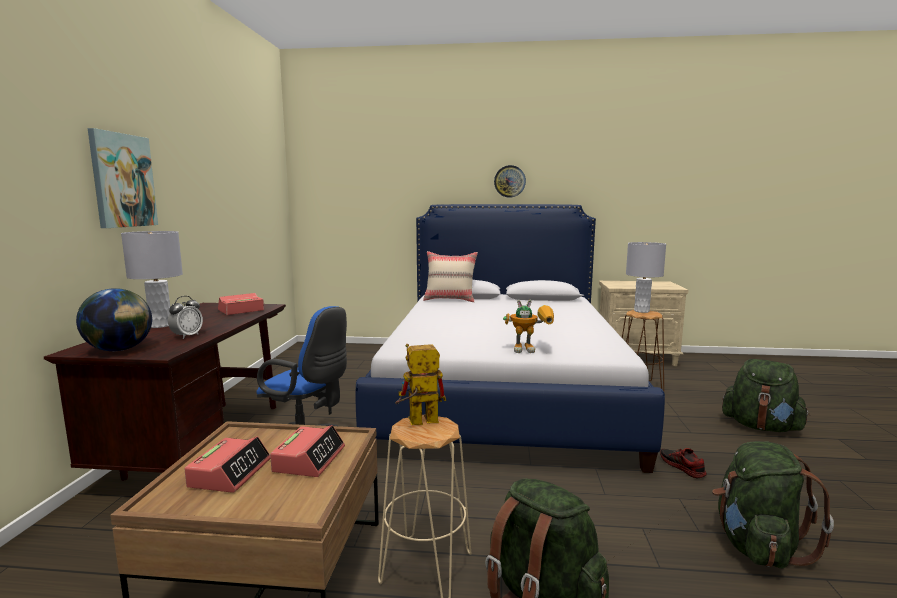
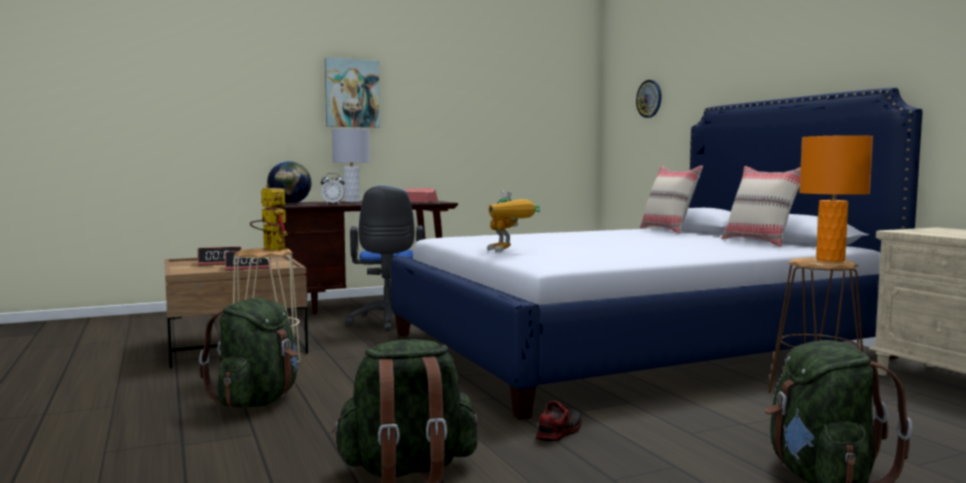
camera: 60 degrees right, 5 degrees down
wall clock [494,165,526,198] -> wall clock moved to [636,80,662,118]
grey table lamp [626,242,666,313] -> orange table lamp [799,135,873,261]
none -> beige pillow [721,166,801,247]

